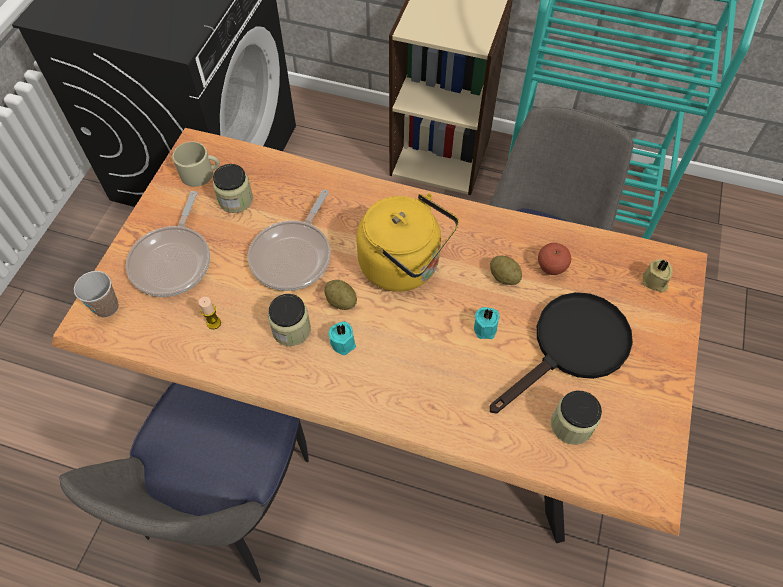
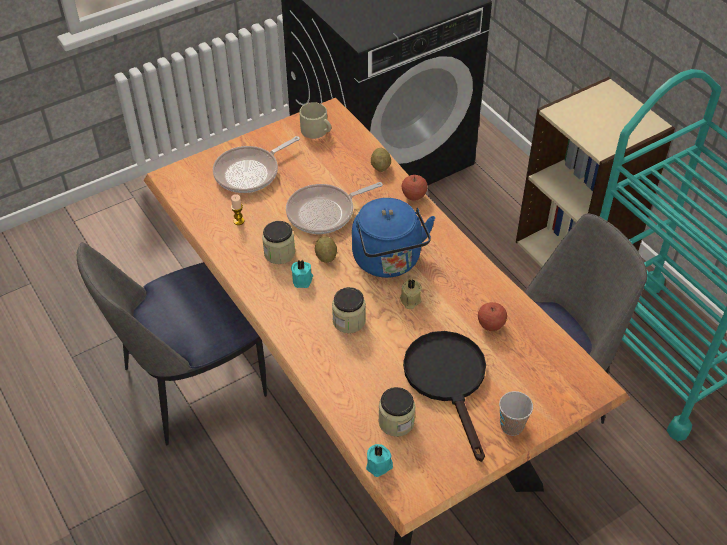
camera: 40 degrees right, 10 degrees down
cup [74,271,118,317] -> cup moved to [499,391,533,436]
jar [213,164,253,213] -> jar moved to [332,287,366,333]
yellow kettle [357,193,459,292] -> blue kettle [352,198,435,278]
turquoise candle [474,307,499,339] -> turquoise candle moved to [366,444,393,477]
potato [490,256,522,285] -> potato moved to [371,148,391,172]
black frying pan [490,292,633,413] -> black frying pan turned 105 degrees counterclockwise [403,331,486,462]
beige candle [642,259,673,293] -> beige candle moved to [400,279,422,309]
none -> apple [402,175,428,201]

